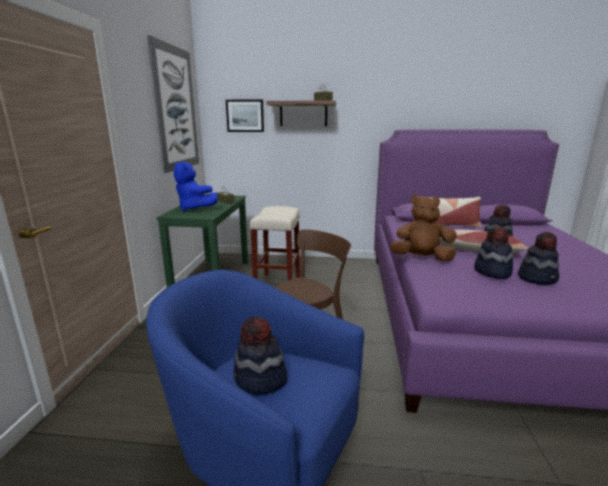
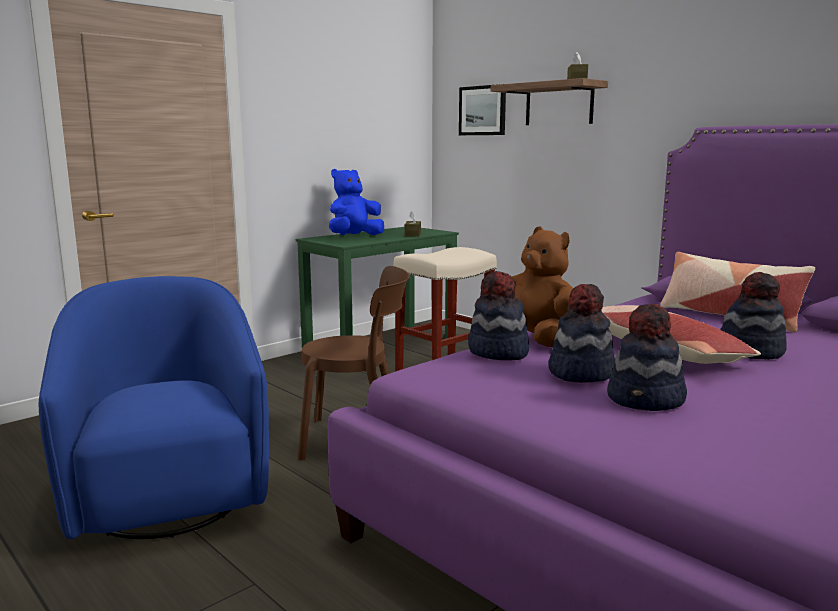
camera: 40 degrees right, 5 degrees down
picture [147,35,199,173] -> none
blue plush toy [174,162,218,212] -> blue plush toy turned 60 degrees clockwise [329,169,384,235]
hat [234,317,287,394] -> hat moved to [468,271,529,360]

